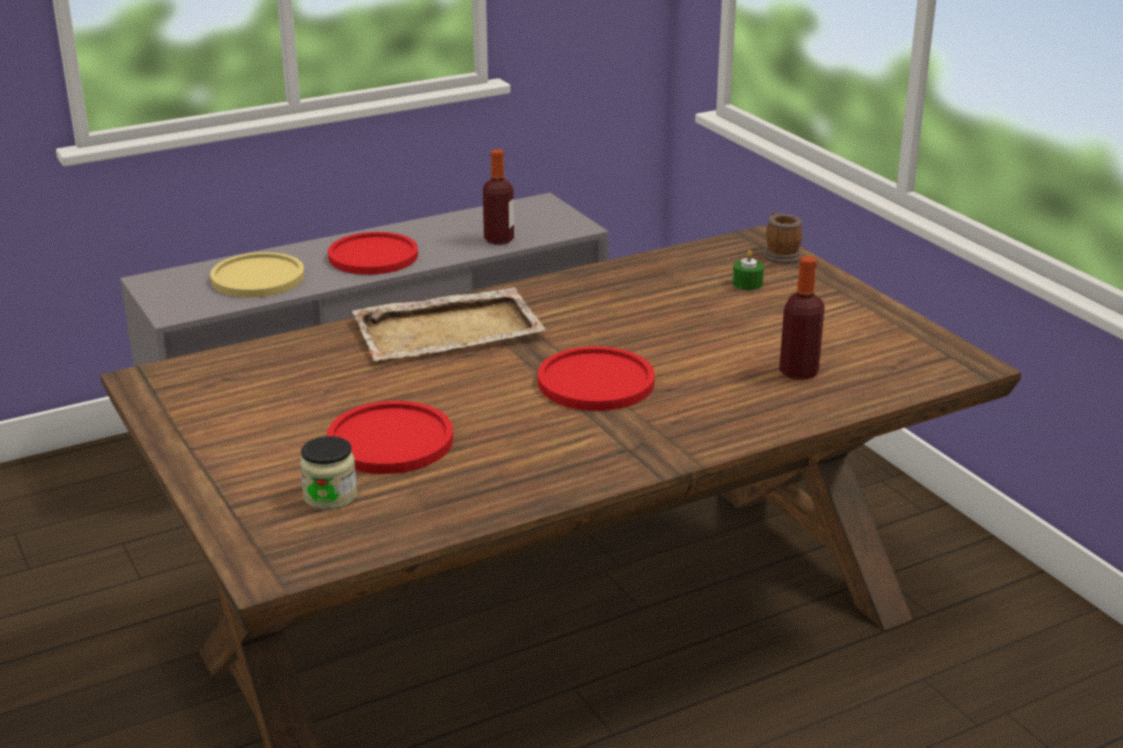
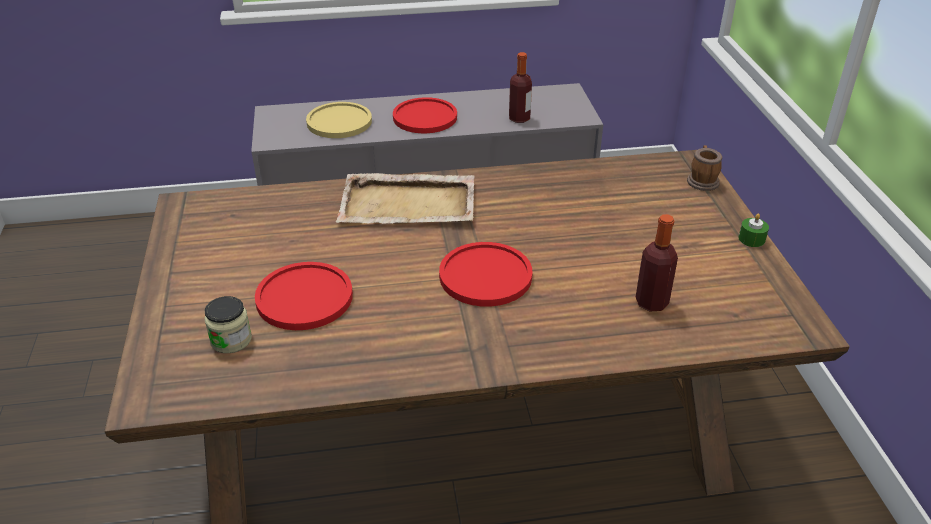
camera: 20 degrees right, 10 degrees up
green candle [732,250,764,290] -> green candle moved to [738,213,769,247]

